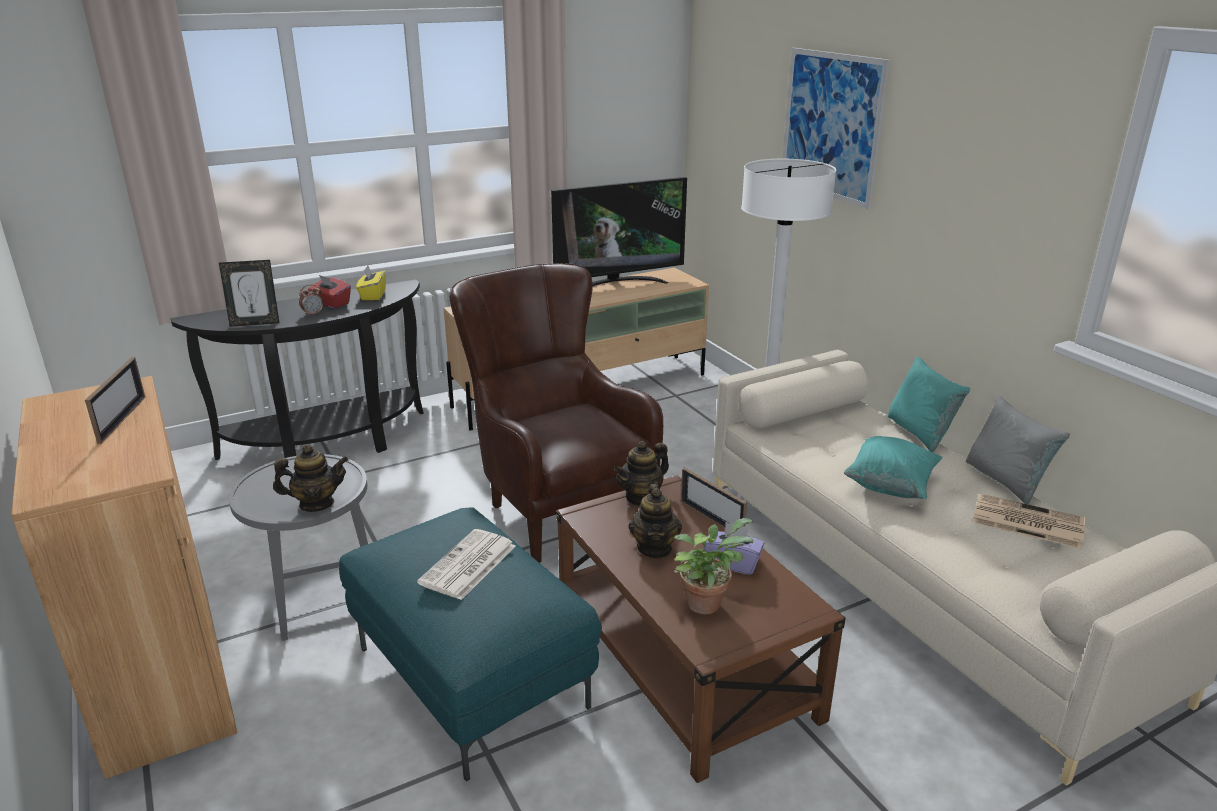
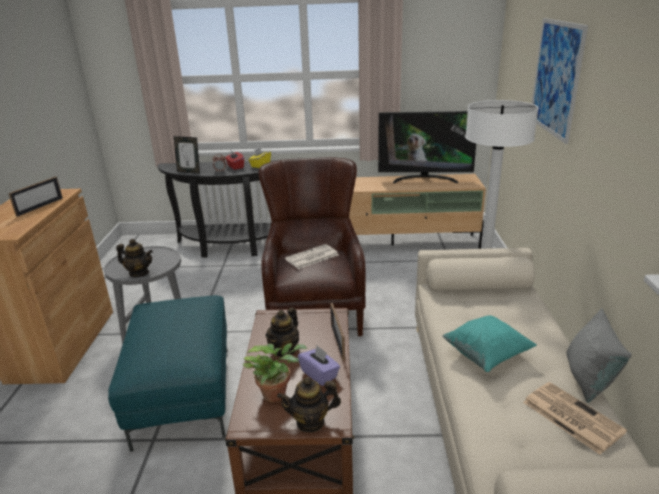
camera: 30 degrees right, 0 degrees up
newspaper [417,529,516,600] -> newspaper moved to [285,244,338,269]
teapot [614,441,669,506] -> teapot moved to [277,377,341,433]
turquoise pillow [888,356,970,452] -> none

